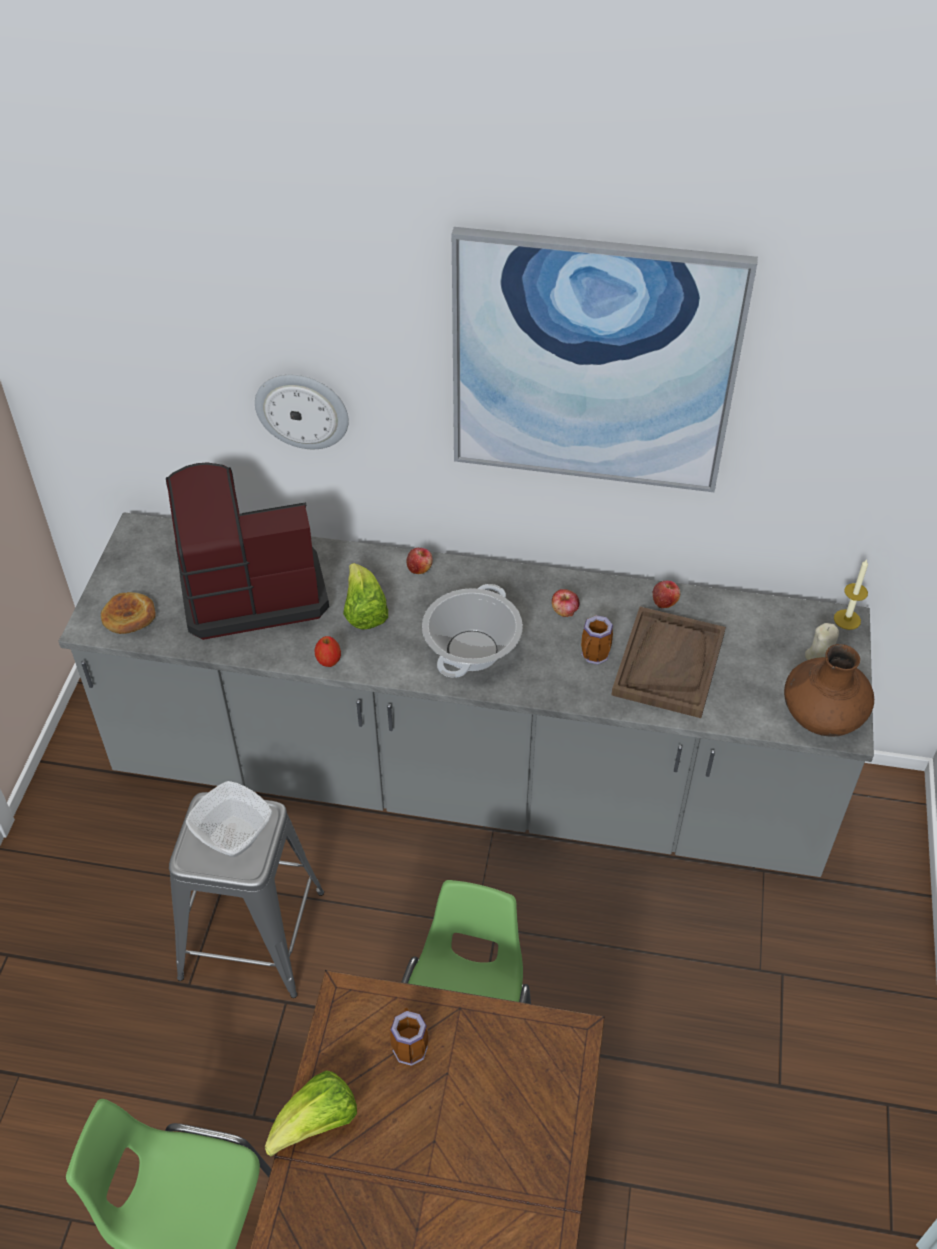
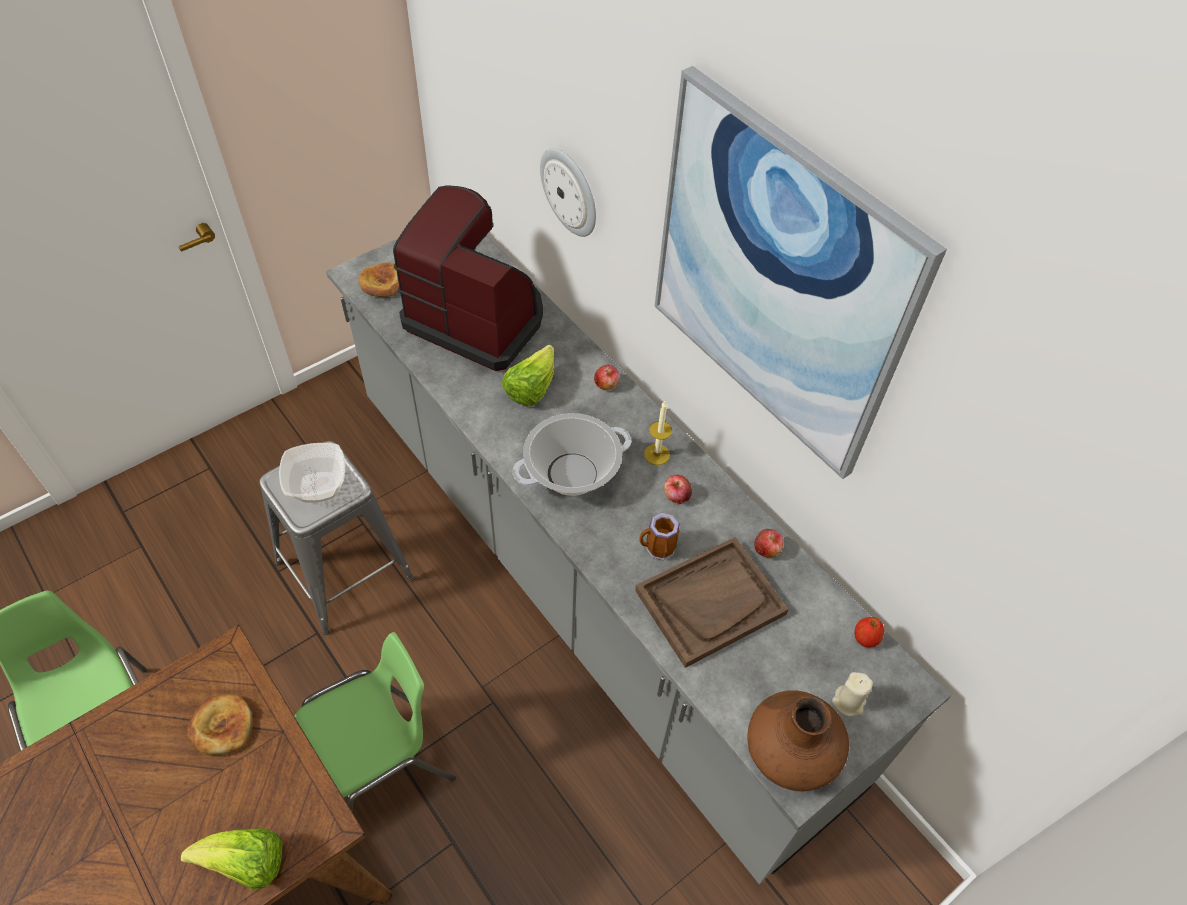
camera: 40 degrees right, 5 degrees up
lettuce [265,1070,357,1157] -> lettuce moved to [181,828,282,890]
apple [315,636,341,667] -> apple moved to [854,617,884,647]
mug [390,1008,428,1066] -> bread [187,694,252,756]
candle [834,559,868,630] -> candle moved to [644,401,672,465]

